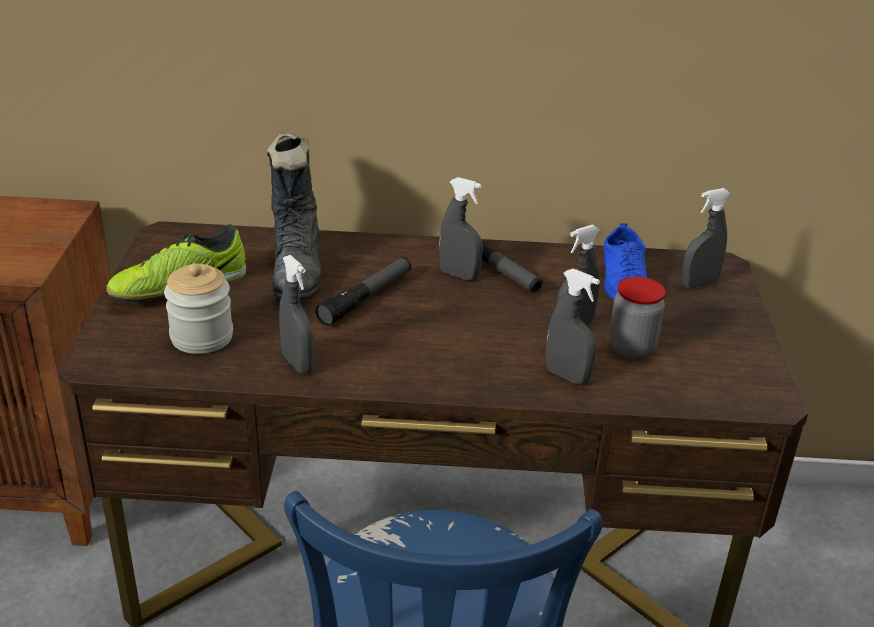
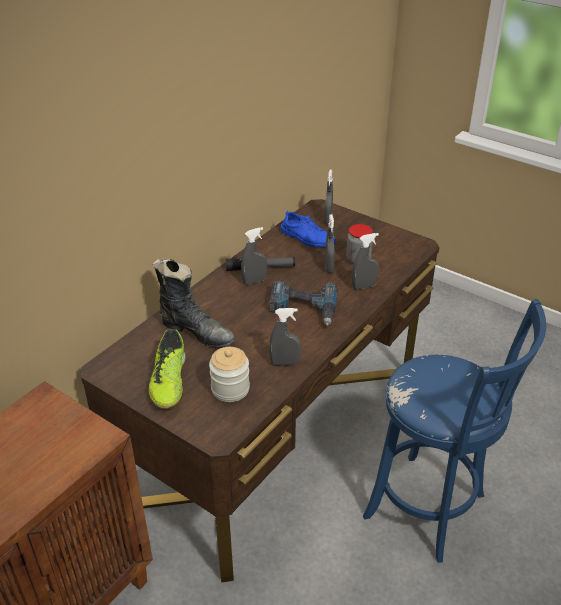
camera: 55 degrees left, 5 degrees up
flashlight [315,257,411,326] -> none
none -> power drill [270,281,338,326]

